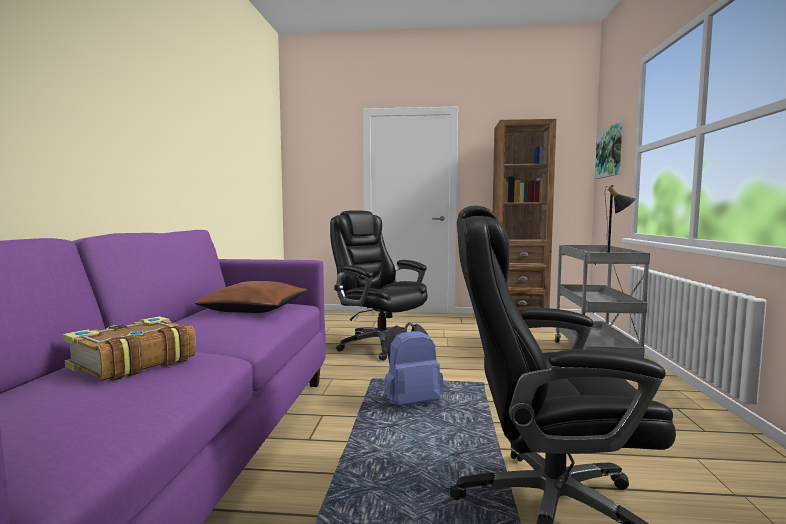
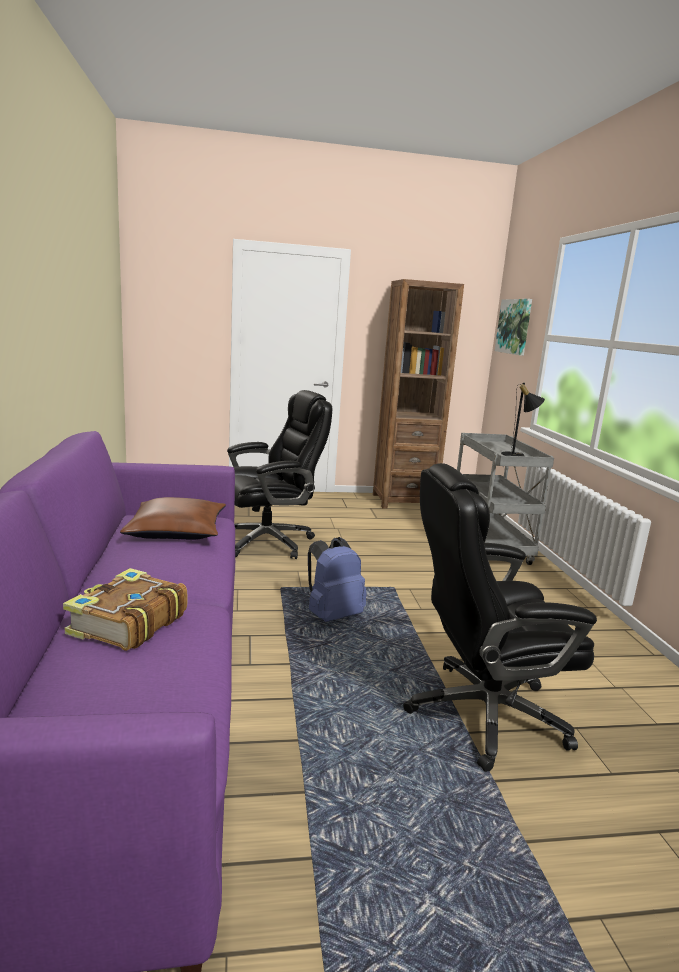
camera: 15 degrees left, 10 degrees up
black office chair [330,210,428,361] -> black office chair turned 120 degrees clockwise [227,390,332,559]

